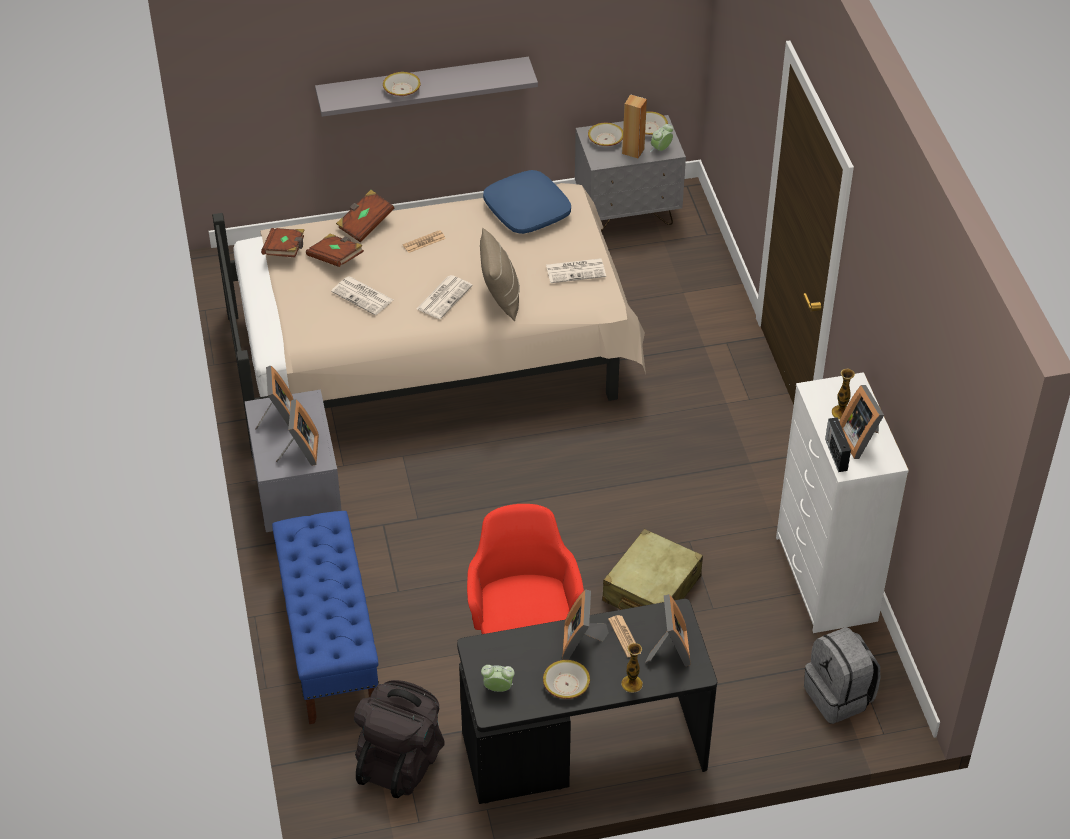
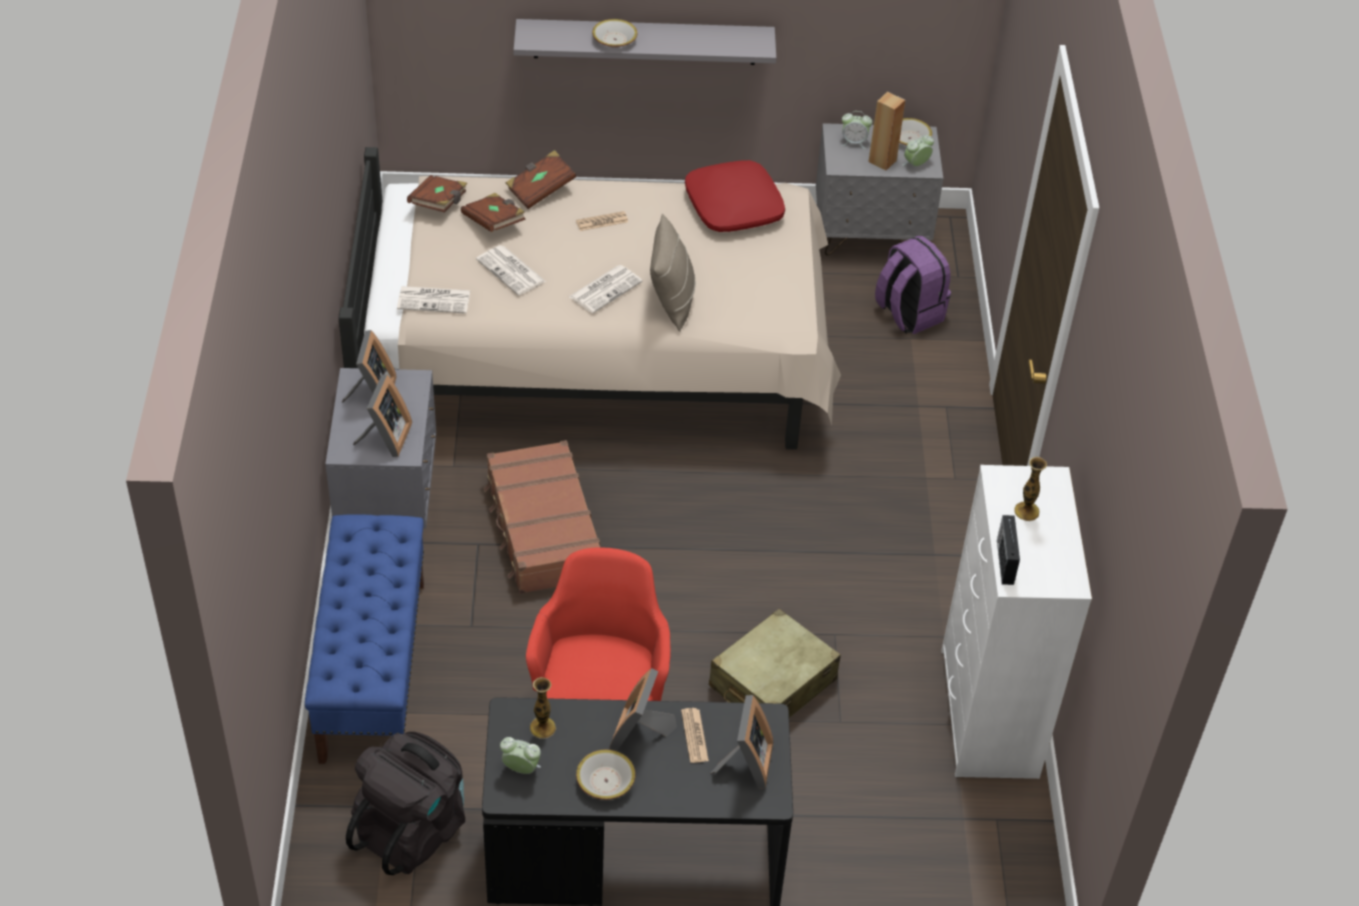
camera: 10 degrees right, 0 degrees up
blue pillow [483,170,571,234] -> red pillow [685,160,785,232]
newspaper [546,258,606,283] -> newspaper moved to [397,286,471,314]
bowl [588,123,623,146] -> alarm clock [841,111,872,149]
vase [621,643,643,693] -> vase moved to [530,677,556,738]
grey backpack [804,627,880,724] -> none
picture frame [839,385,884,459] -> none
none -> brown suitcase [484,440,601,594]
none -> purple backpack [875,236,951,334]

